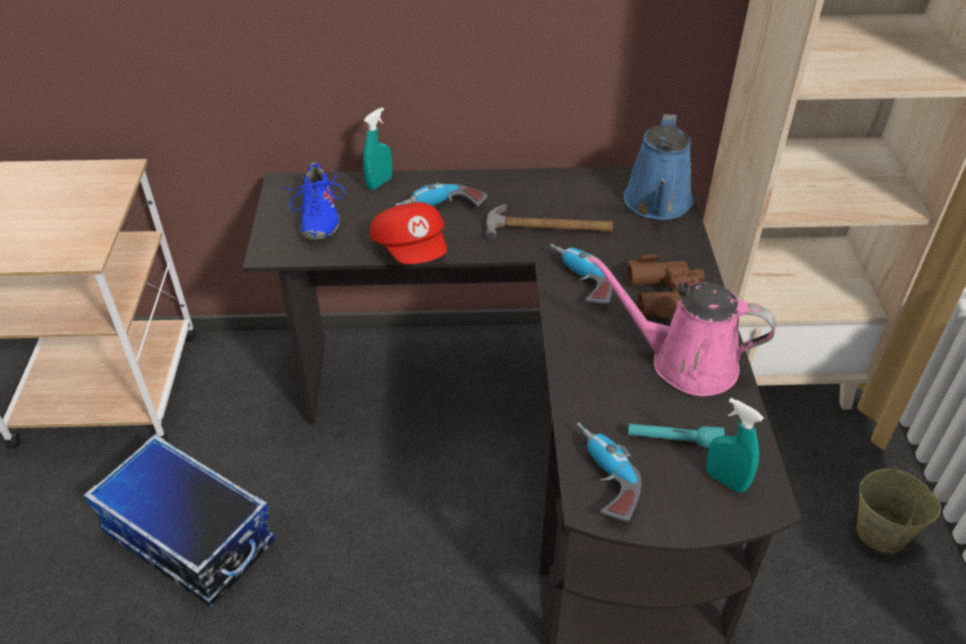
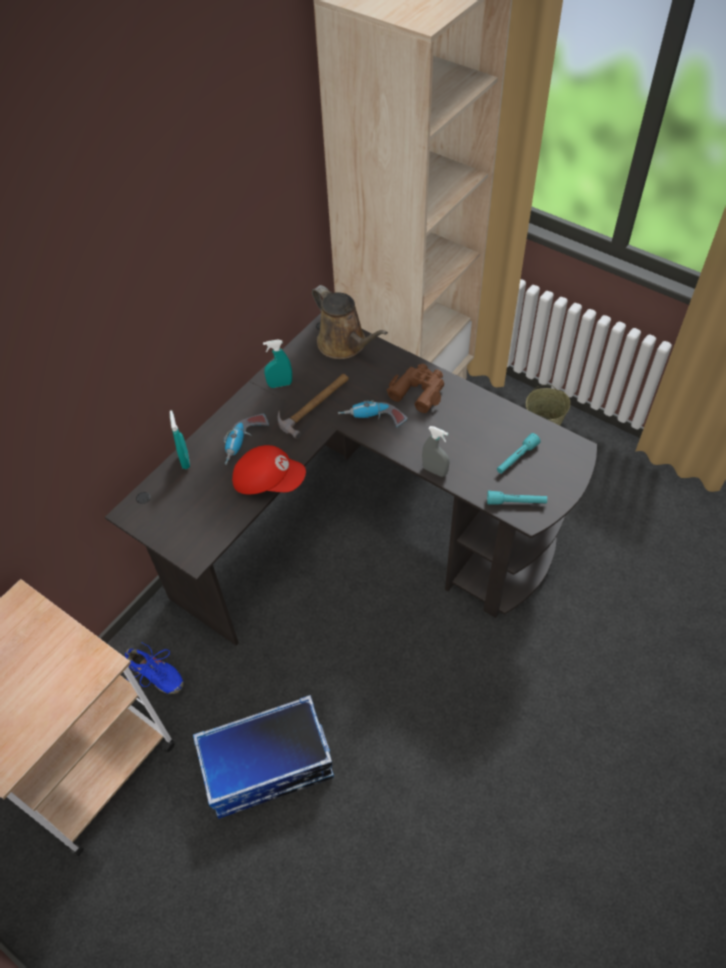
camera: 50 degrees left, 10 degrees up
blue shoe [284,162,345,240] -> blue shoe moved to [125,642,184,694]
power drill [576,422,641,521] -> turquoise flashlight [487,491,547,505]
pink watering can [587,254,777,396] -> none
blue watering can [624,114,694,220] -> brown watering can [312,285,388,359]
turquoise spray bottle [706,398,764,493] -> turquoise spray bottle moved to [263,340,292,388]
none -> grey spray bottle [422,426,449,477]

